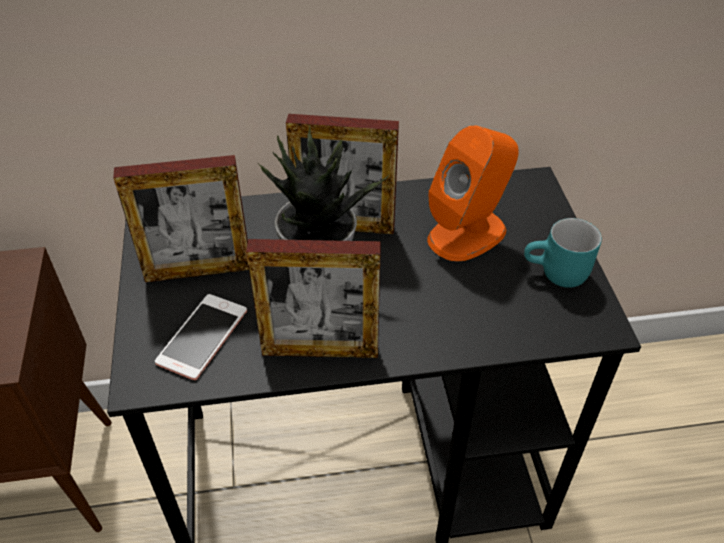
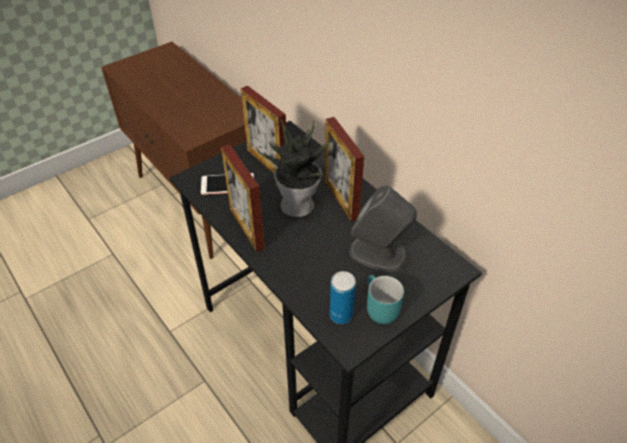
camera: 60 degrees right, 0 degrees up
orange speaker [427,125,519,262] -> grey speaker [350,185,417,271]
none -> can [330,271,356,324]

